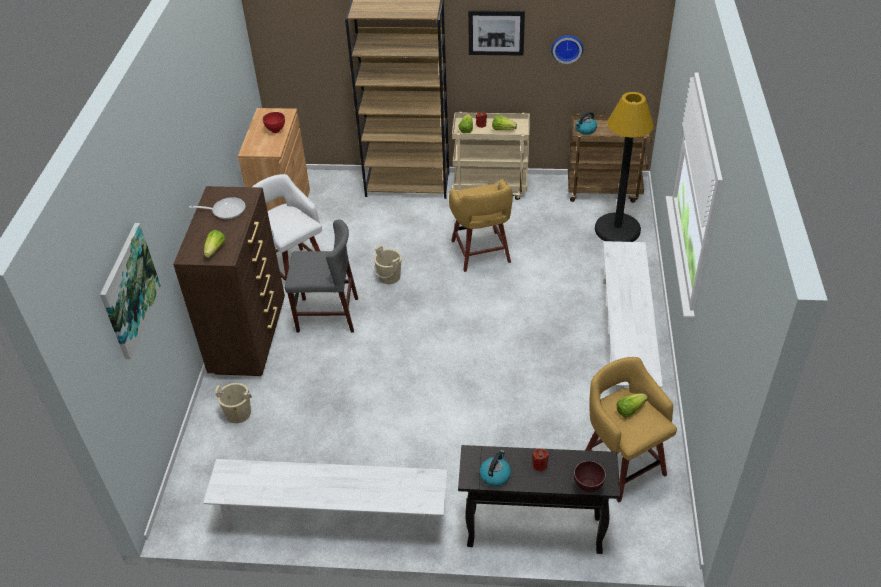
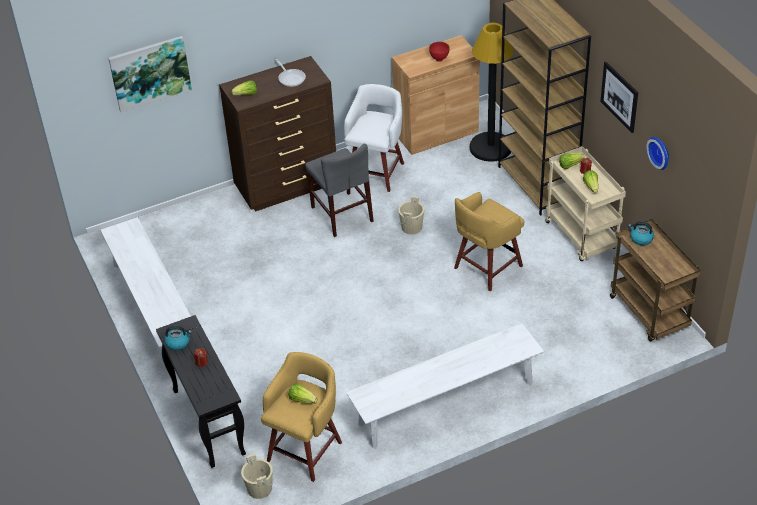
camera: 60 degrees right, 0 degrees up
beige bucket [215,383,252,423] -> beige bucket moved to [241,454,274,499]
brown bowl [574,461,606,492] -> none
black floor lamp [595,92,654,242] -> black floor lamp moved to [470,23,513,162]

